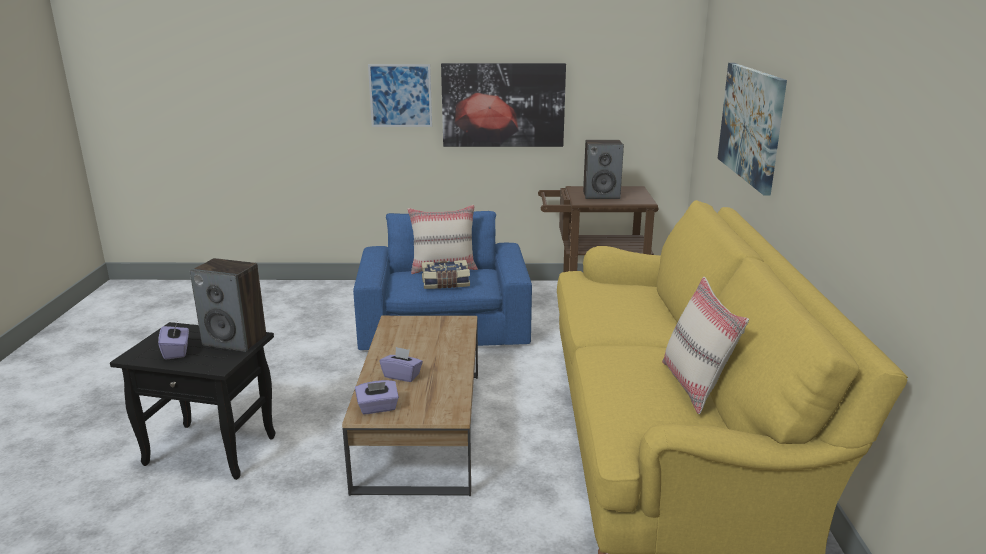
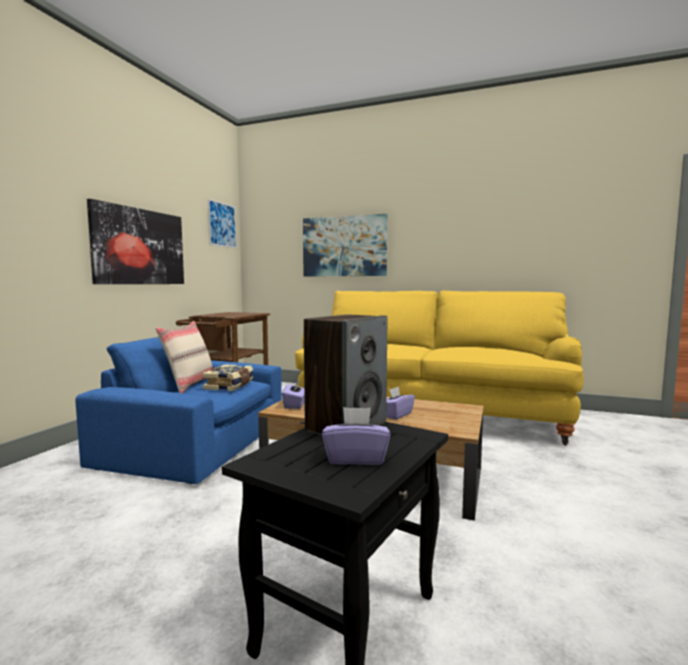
camera: 70 degrees left, 15 degrees down
purple tissue box [355,380,399,414] -> purple tissue box moved to [282,380,305,409]
picture [368,64,432,127] -> picture moved to [208,199,237,248]
speaker [583,140,624,199] -> none
beige pillow [662,277,749,414] -> none

